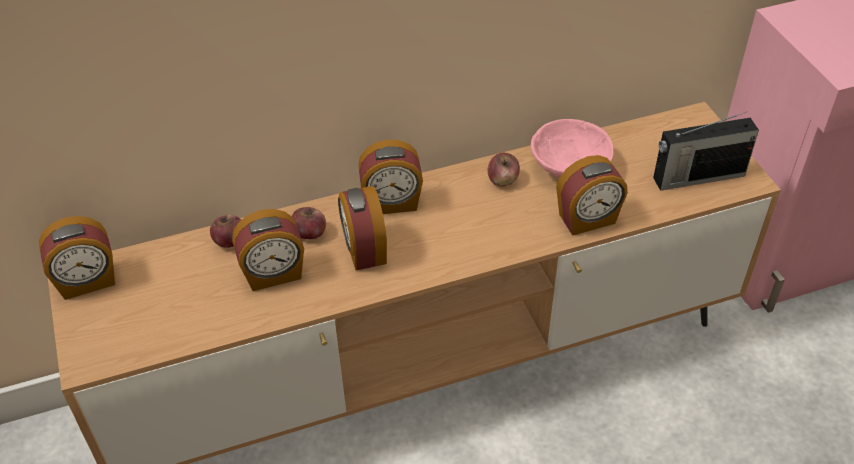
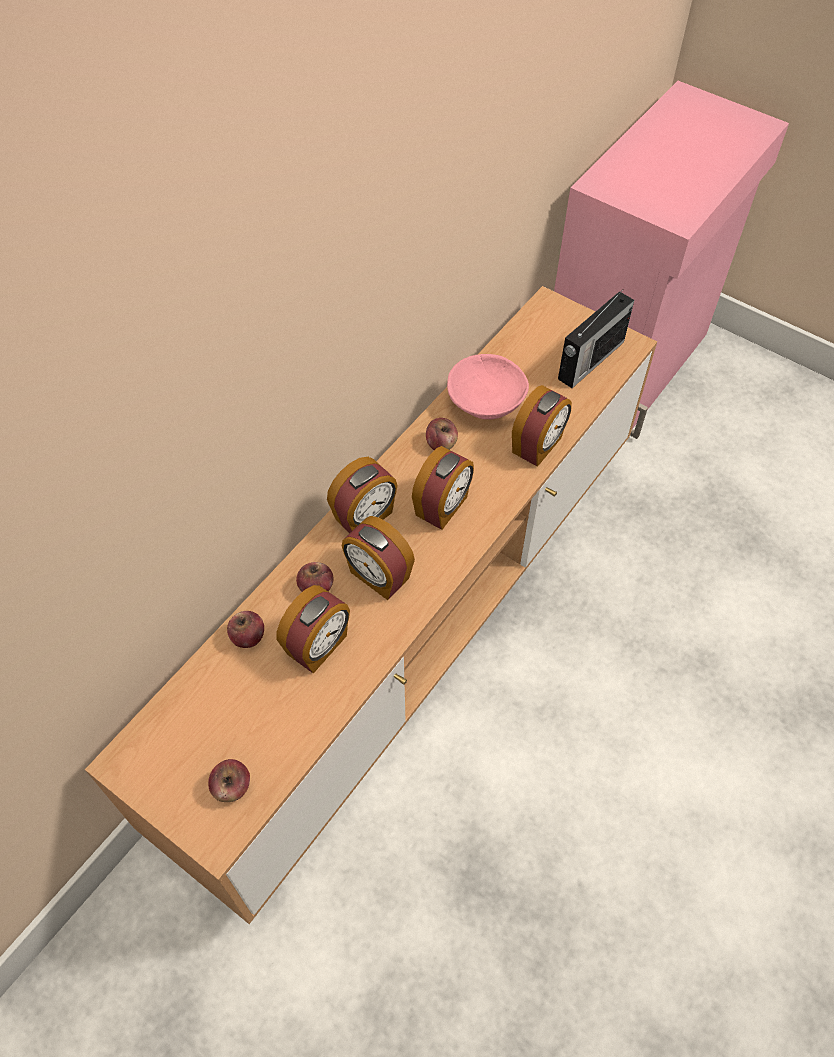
camera: 35 degrees left, 10 degrees up
alarm clock [39,216,115,300] -> alarm clock moved to [412,446,474,530]
none -> apple [208,759,250,802]

